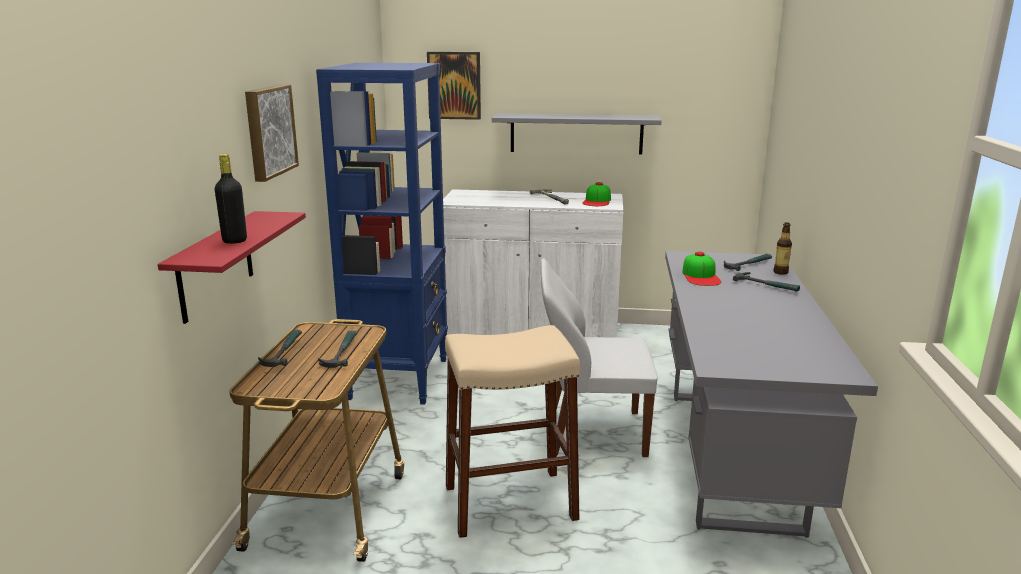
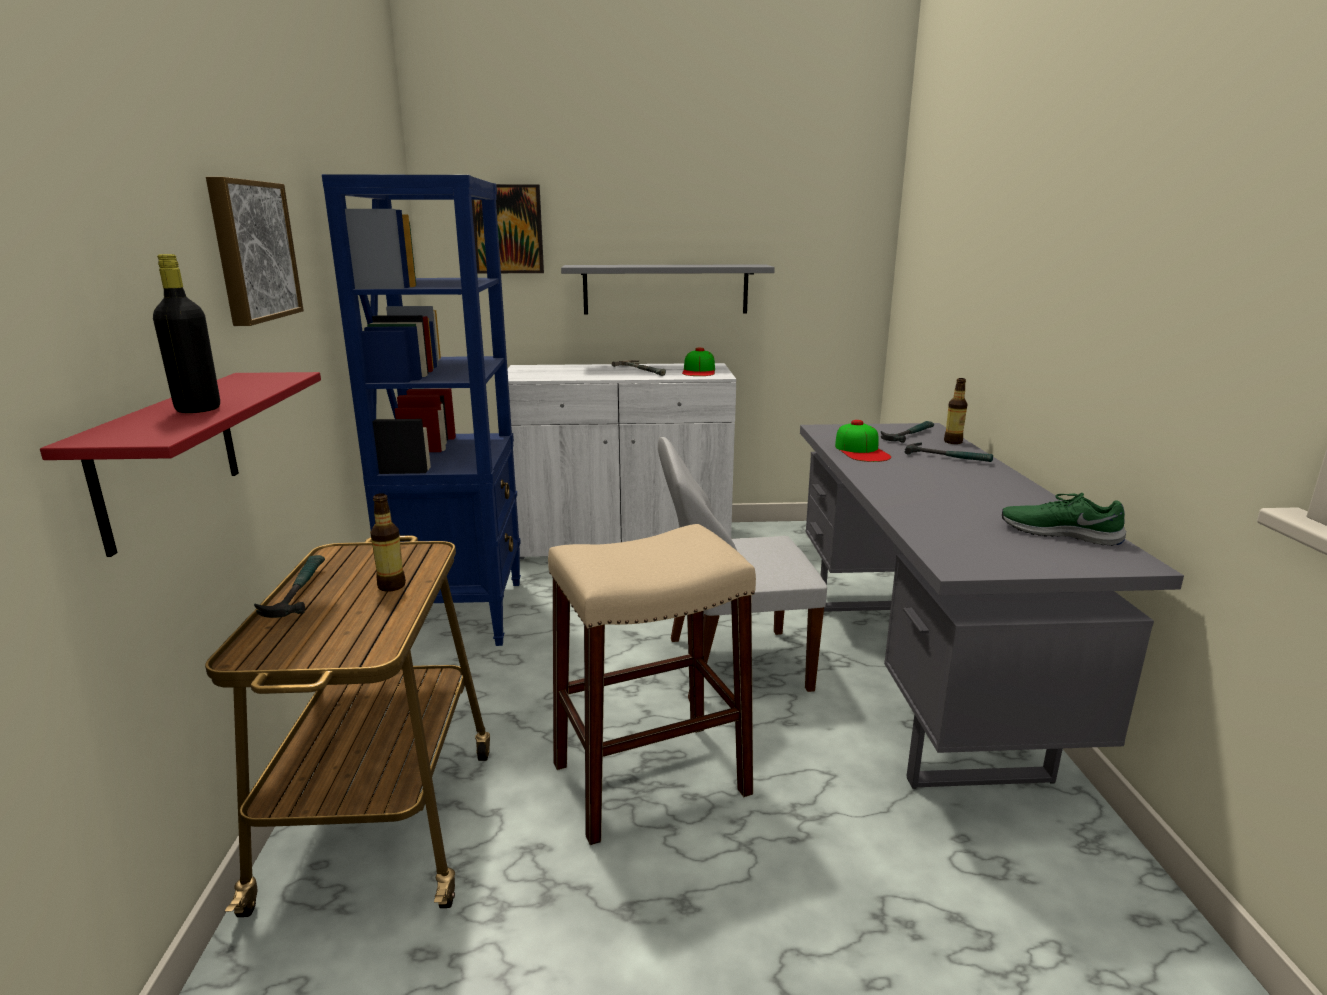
camera: 10 degrees left, 0 degrees up
hammer [318,331,357,368] -> bottle [370,493,406,592]
none -> green shoe [1002,493,1126,546]

